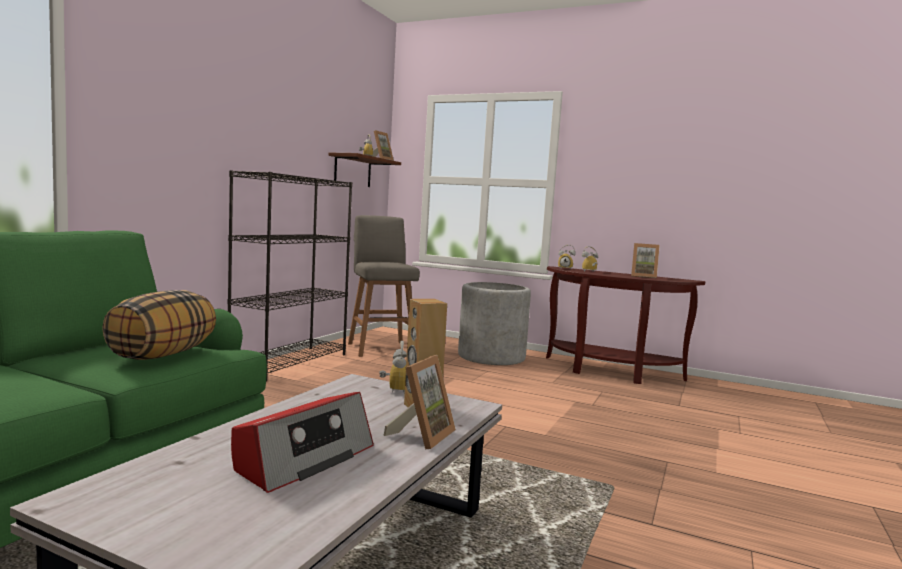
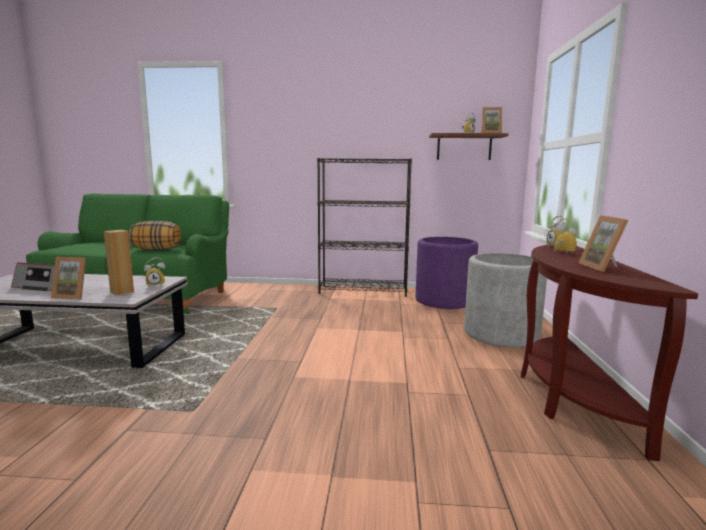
camera: 70 degrees right, 5 degrees up
grey stool [348,215,420,357] -> purple planter [416,237,478,309]

